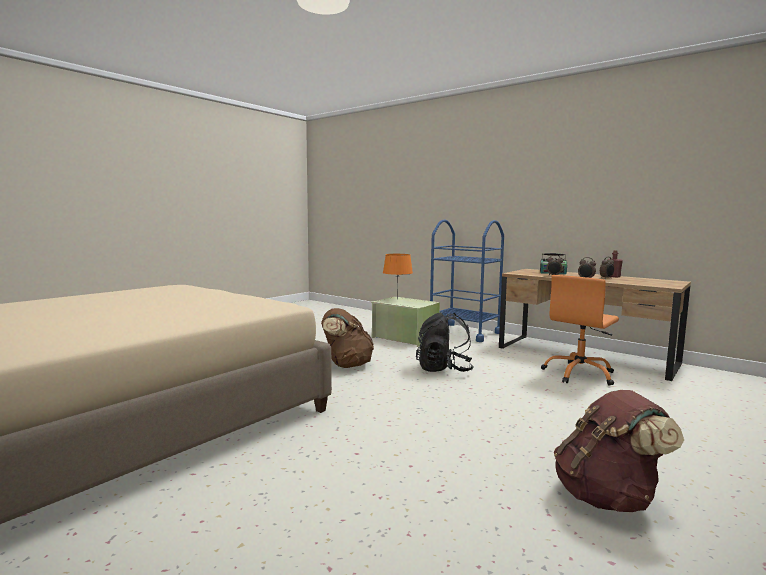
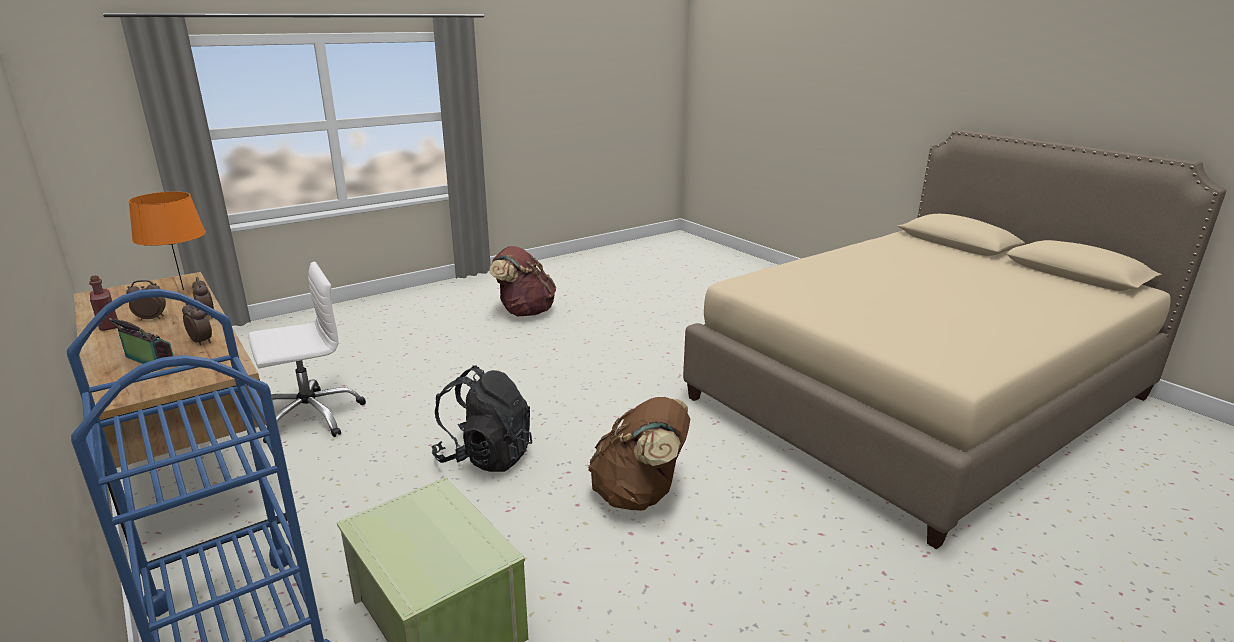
camera: 165 degrees left, 15 degrees up
orange table lamp [383,254,413,300] -> orange table lamp moved to [129,192,206,290]
orange office chair [541,275,619,386] -> white office chair [248,262,366,443]

